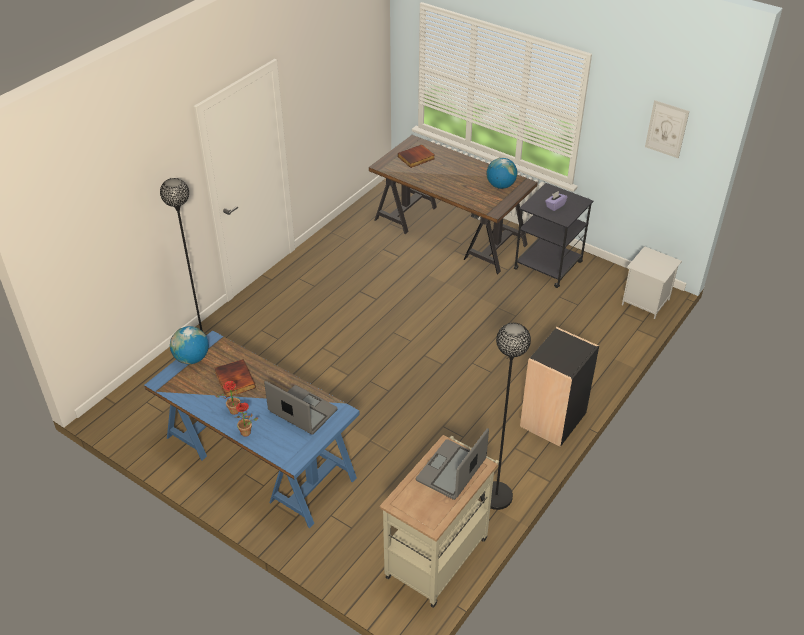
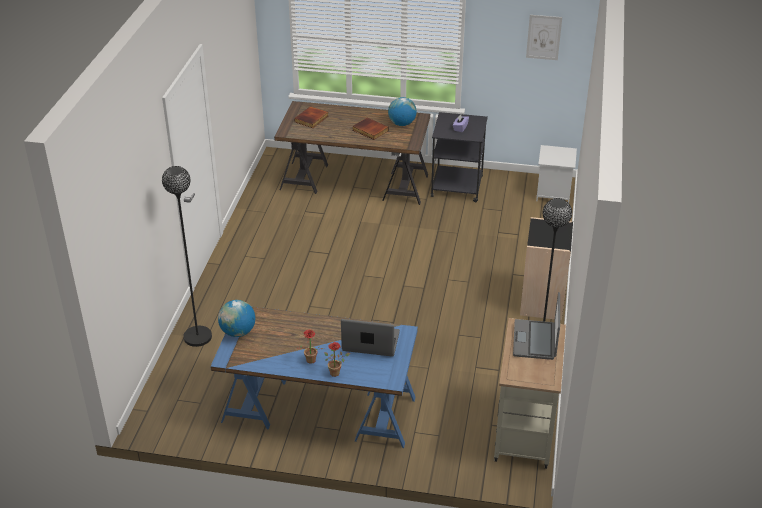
camera: 25 degrees left, 5 degrees down
book [215,359,256,398] -> book moved to [352,118,389,140]

